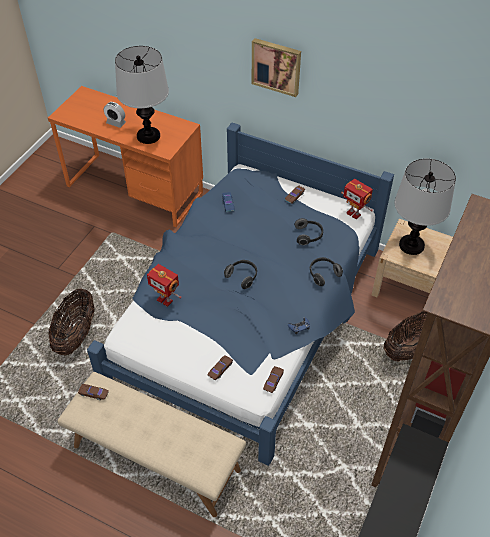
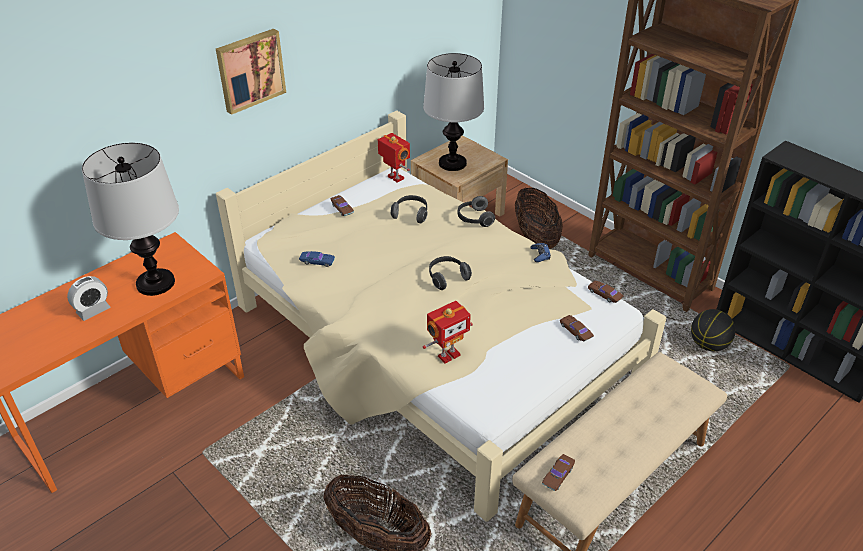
camera: 70 degrees left, 10 degrees down
blue bed [87,123,394,466] -> beige bed [216,111,666,522]
toy robot [341,179,373,219] -> toy robot turned 105 degrees counterclockwise [378,133,410,183]
none -> basketball [691,309,735,351]

